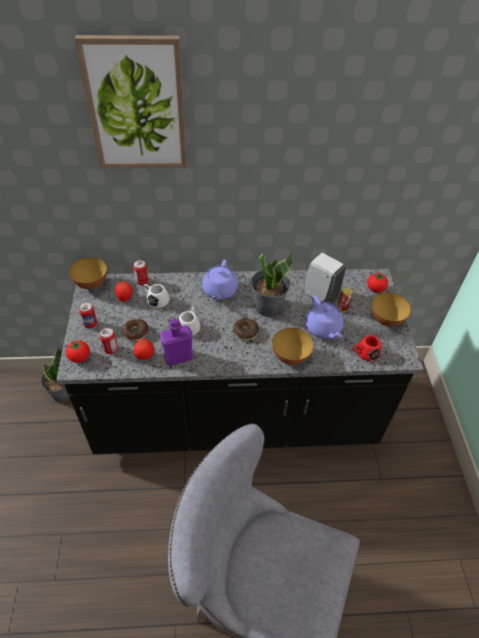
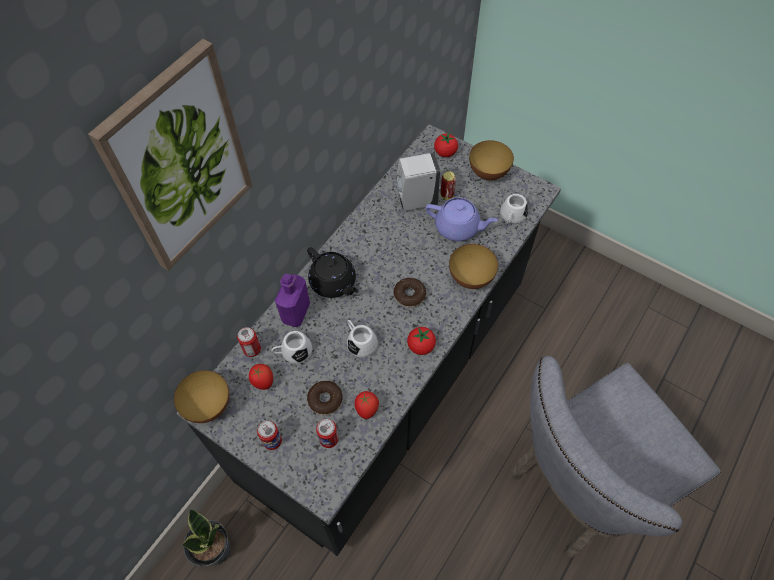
camera: 50 degrees left, 10 degrees up
tomato [66,340,90,363] -> tomato moved to [407,327,436,355]
purple bottle [160,318,193,366] -> purple bottle moved to [275,274,310,327]
purple teapot [202,259,238,300] -> black teapot [307,247,359,298]
potted plant [251,252,293,317] -> none
red mug [352,335,382,361] -> white mug [500,194,528,224]

